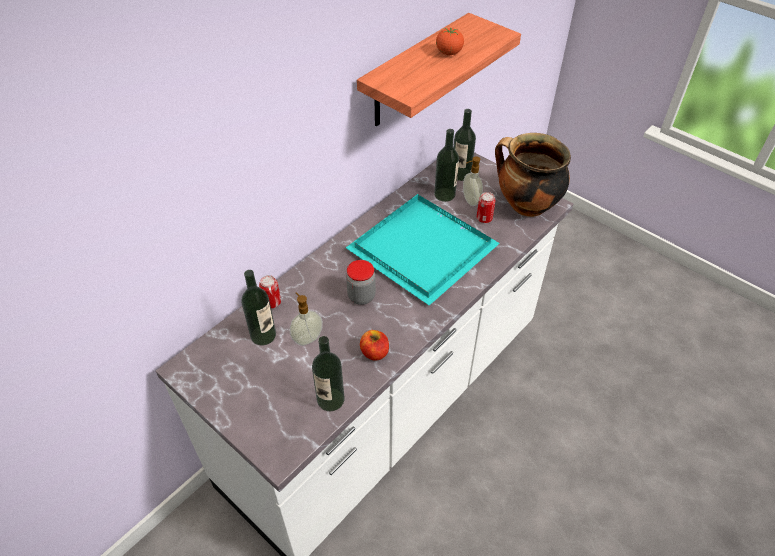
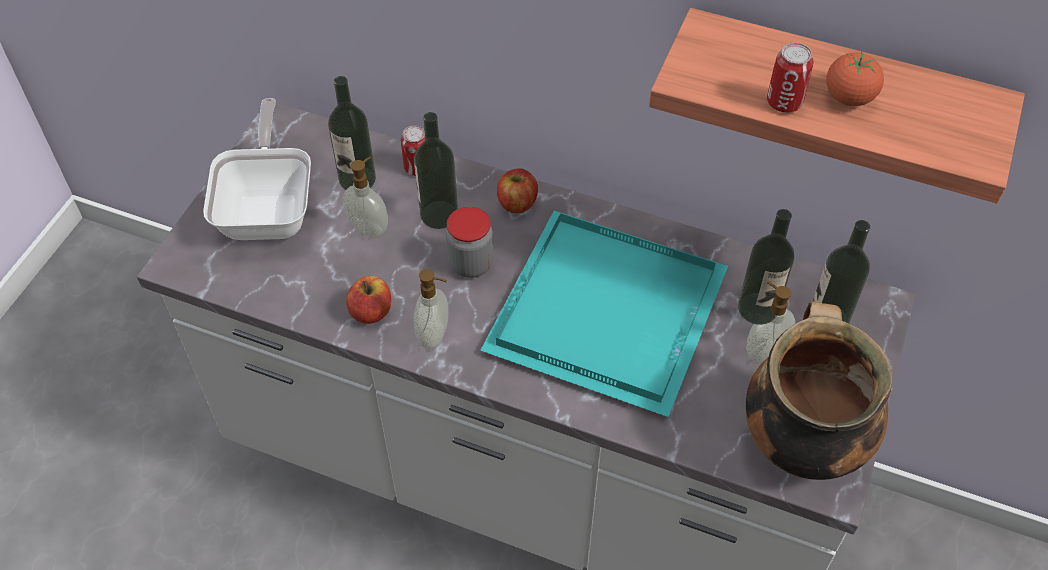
camera: 70 degrees right, 5 degrees up
bottle [312,336,345,411] -> bottle moved to [414,112,458,229]
can [477,192,496,223] -> can moved to [767,43,814,113]
none -> frying pan [203,98,311,240]
none -> soap dispenser [413,269,448,349]
none -> apple [497,168,538,213]

